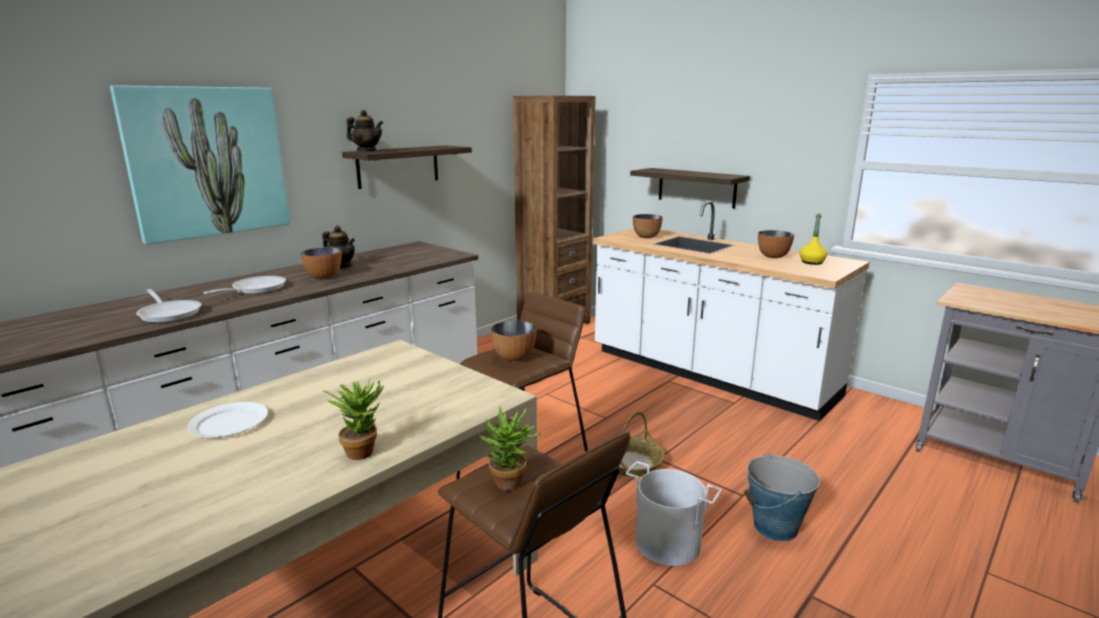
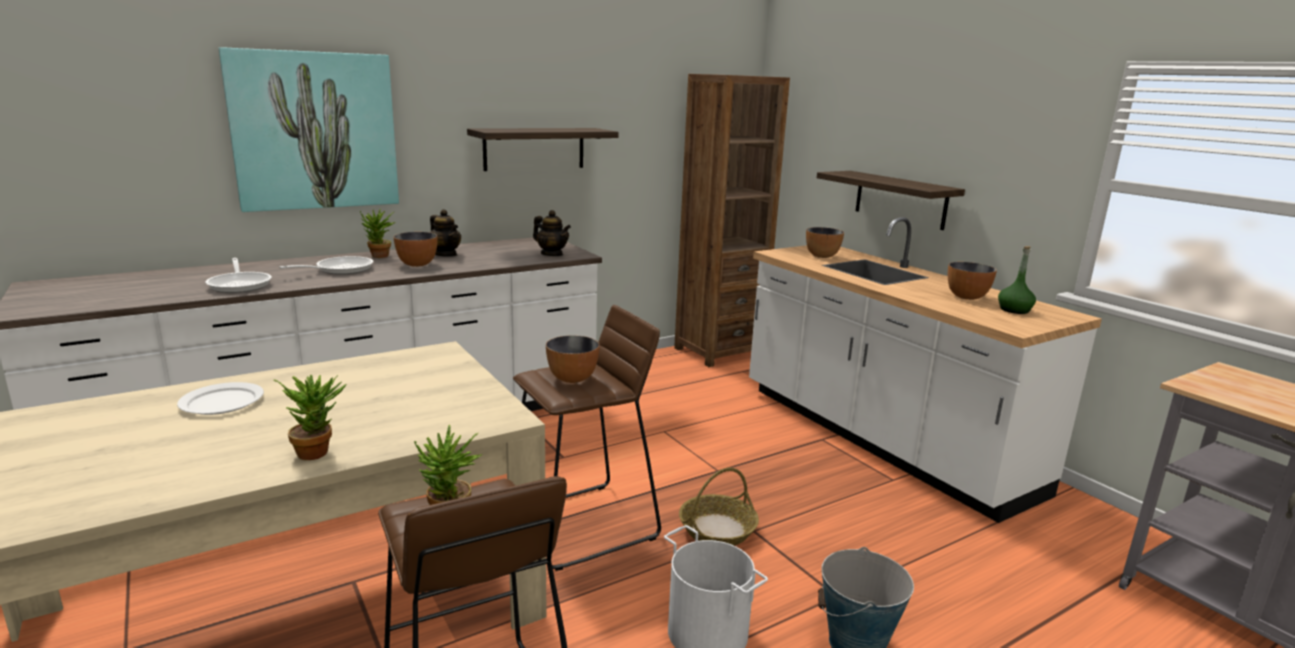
camera: 15 degrees right, 0 degrees up
teapot [347,110,383,151] -> teapot moved to [533,210,571,256]
yellow bottle [800,214,827,265] -> green bottle [998,246,1036,314]
none -> potted plant [360,209,395,258]

